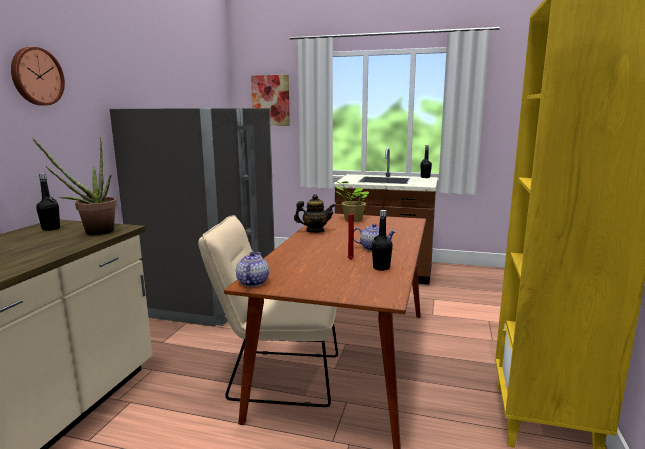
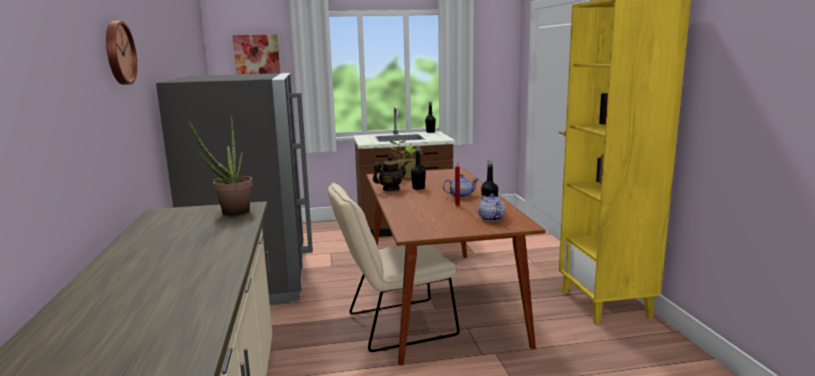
camera: 25 degrees left, 0 degrees up
black bottle [36,173,60,231] -> black bottle moved to [411,146,426,190]
teapot [236,252,269,287] -> teapot moved to [478,194,505,222]

